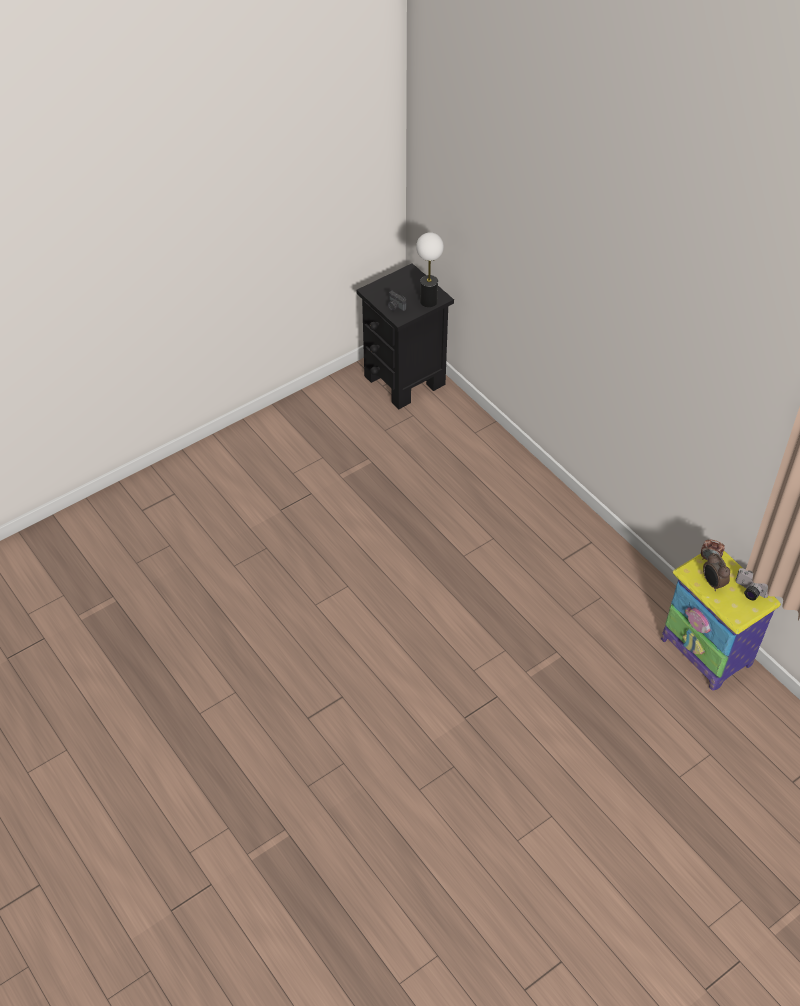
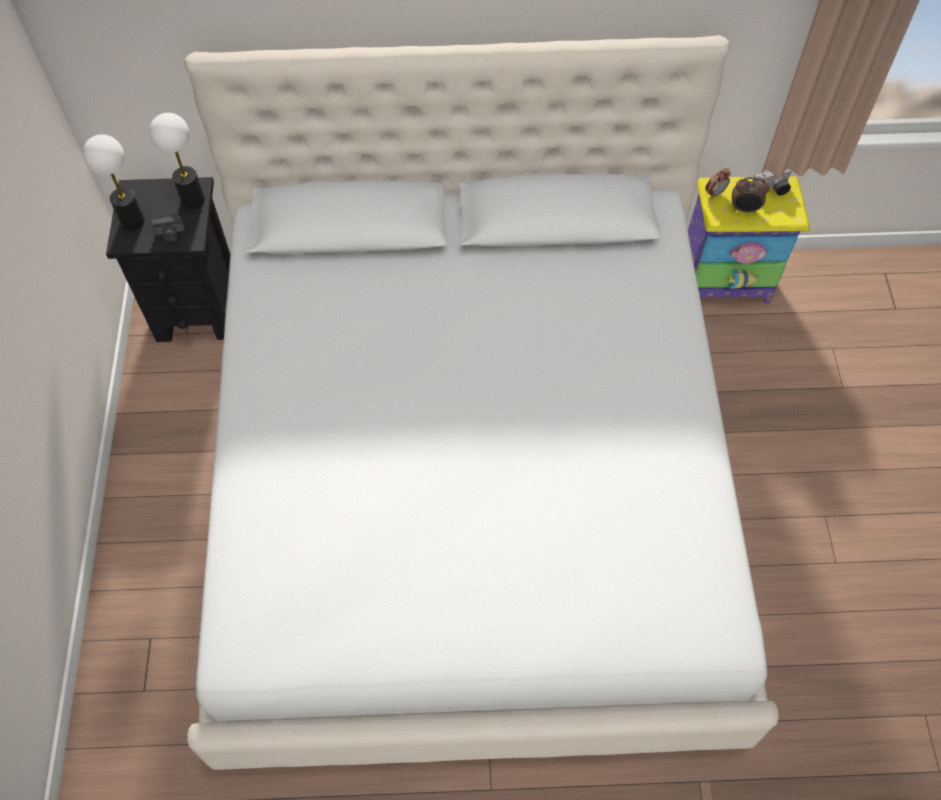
camera: 55 degrees left, 10 degrees up
none -> table lamp [83,134,145,231]
none -> white bed [184,35,779,770]

